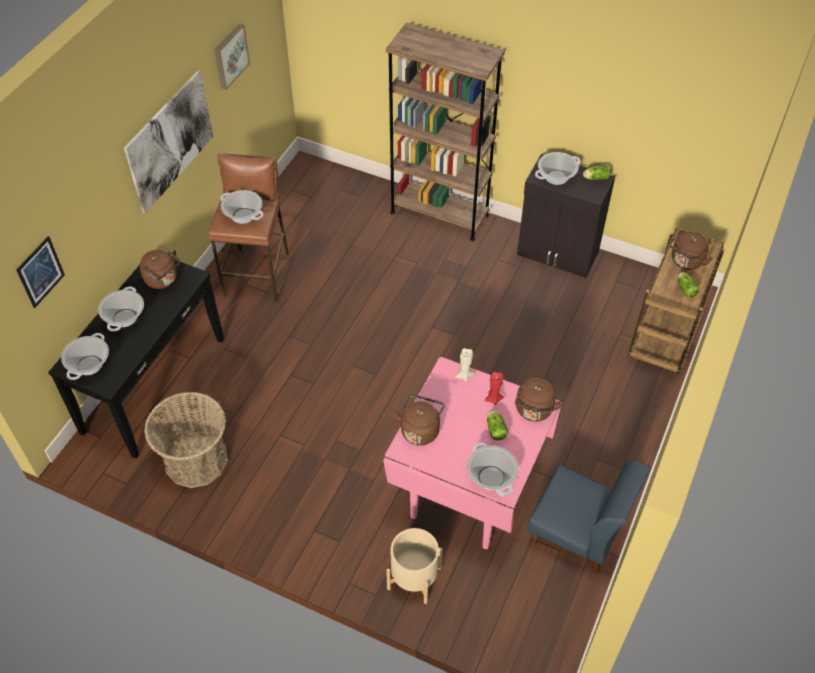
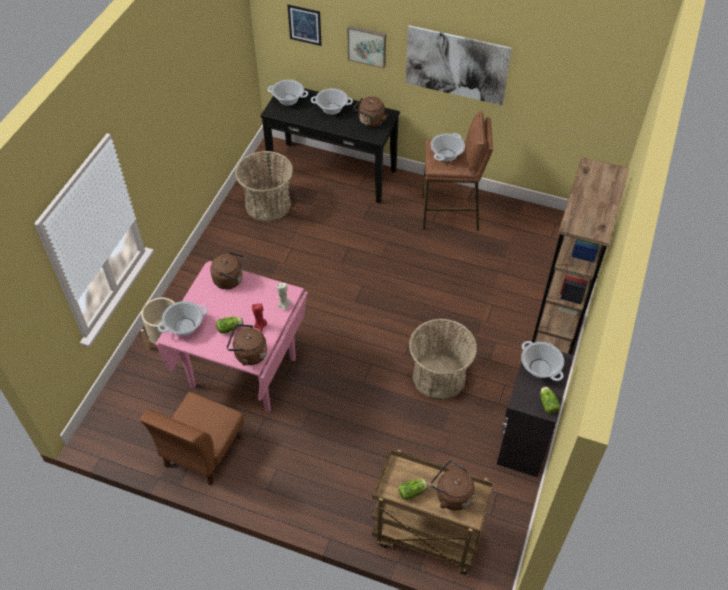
camera: 85 degrees right, 0 degrees up
picture [214,23,250,90] -> picture moved to [347,25,386,69]
blue chair [527,460,651,574] -> brown chair [140,392,244,486]
none -> basket [409,319,477,400]

